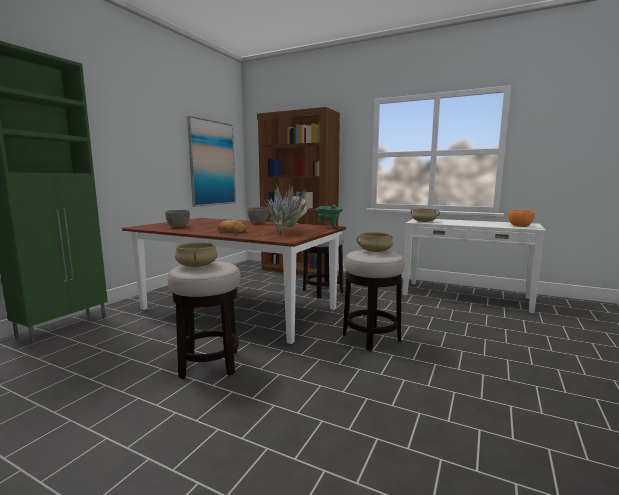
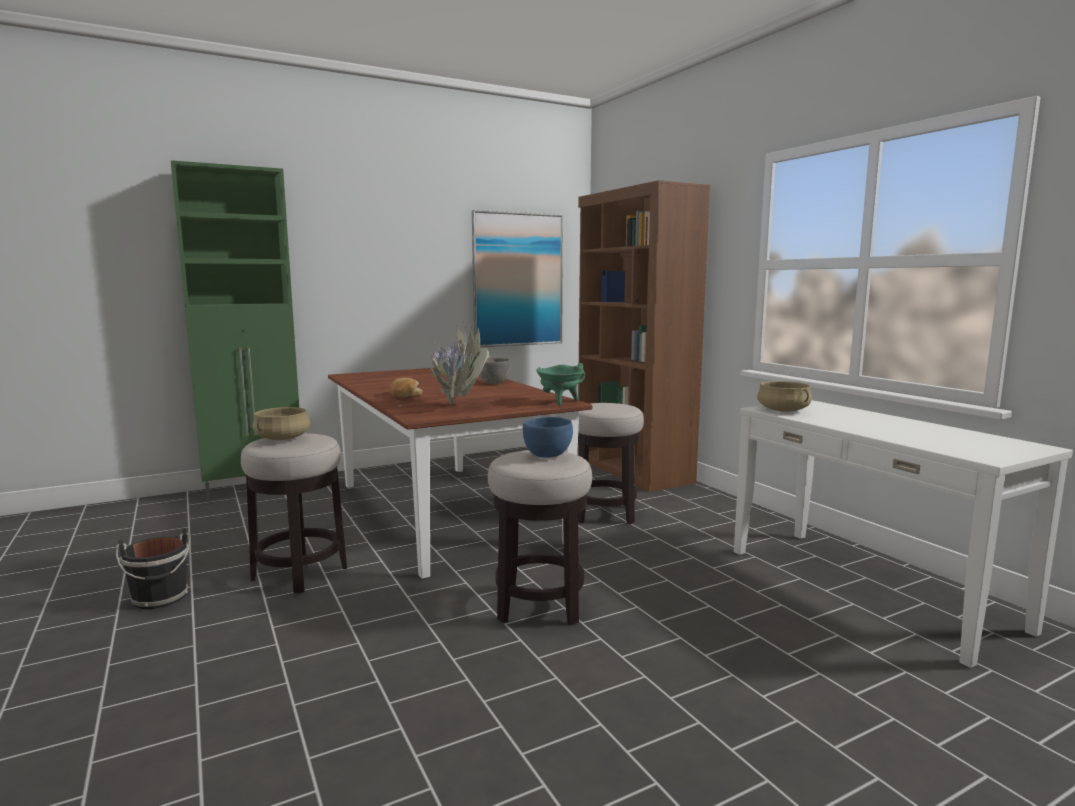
camera: 35 degrees right, 0 degrees up
grey bowl [165,210,190,228] -> none
beige cooking pot [357,232,393,252] -> blue bowl [523,417,573,458]
orange bowl [508,210,535,227] -> none
none -> black bucket [116,529,191,609]

